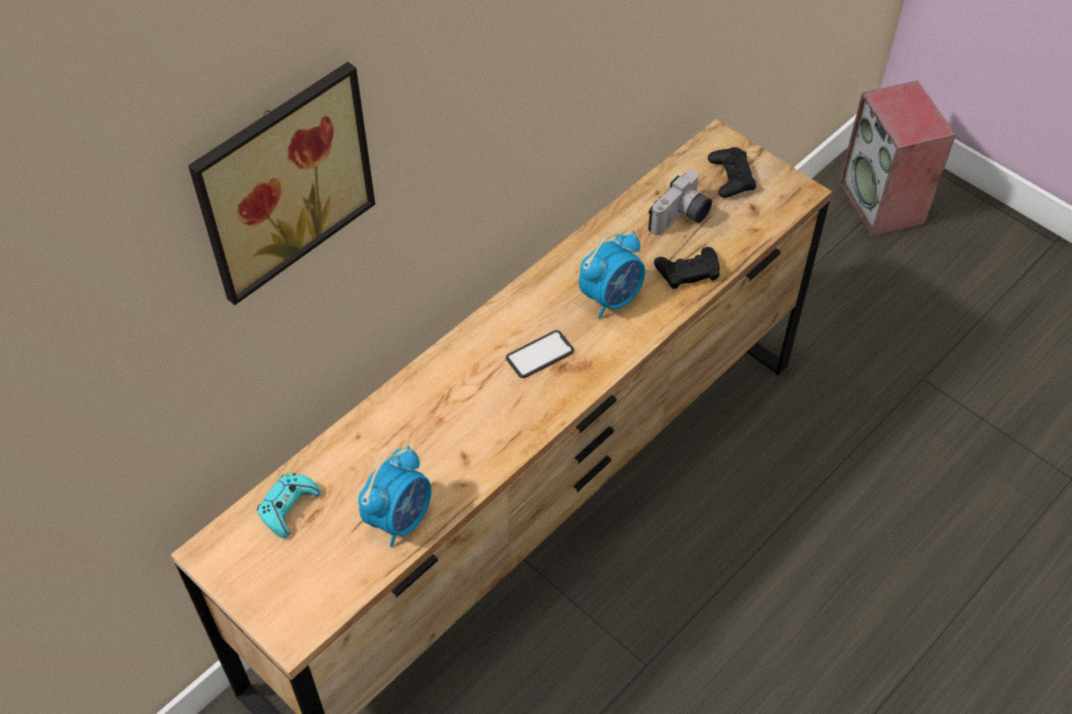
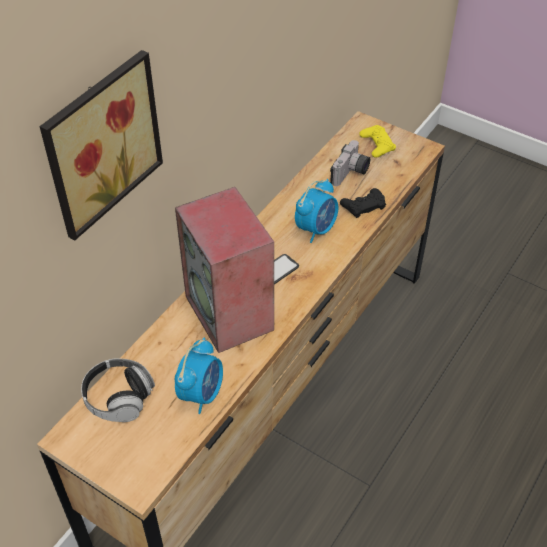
camera: 10 degrees left, 5 degrees down
turquoise game controller [257,472,321,538] -> headphones [81,358,155,422]
black game controller [708,147,756,198] -> yellow game controller [359,125,396,158]
speaker [839,81,956,237] -> speaker moved to [175,187,274,353]

